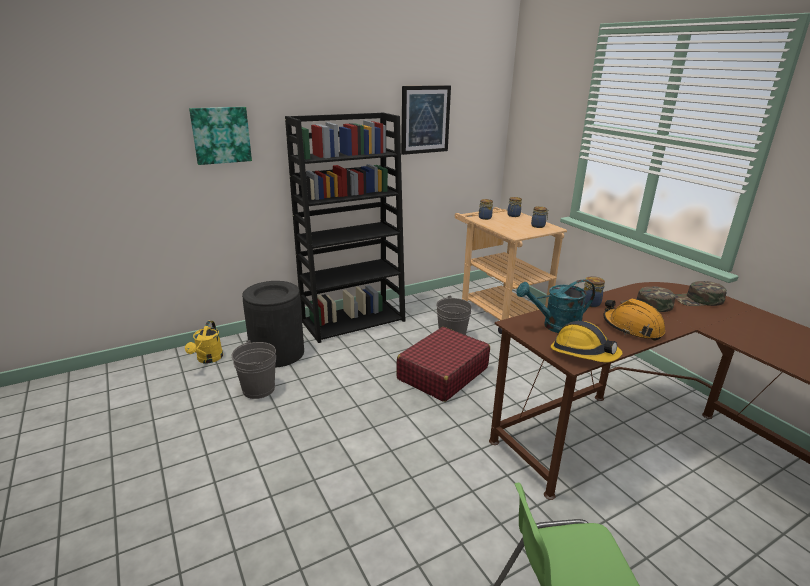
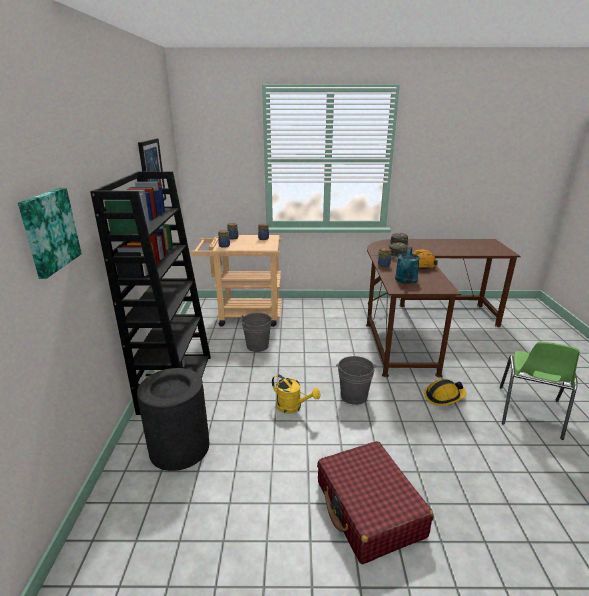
camera: 60 degrees left, 0 degrees up
yellow watering can [185,321,223,364] -> yellow watering can moved to [272,374,321,414]
grey bucket [232,340,276,399] -> grey bucket moved to [336,356,377,405]
red suitcase [396,327,490,402] -> red suitcase moved to [317,441,433,564]
hard hat [551,321,623,363] -> hard hat moved to [424,379,467,406]

